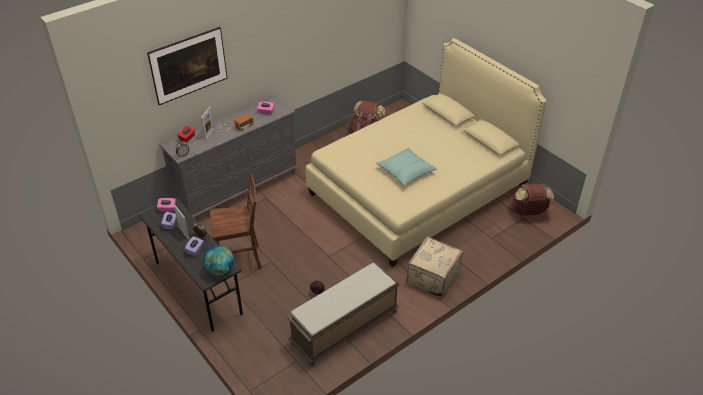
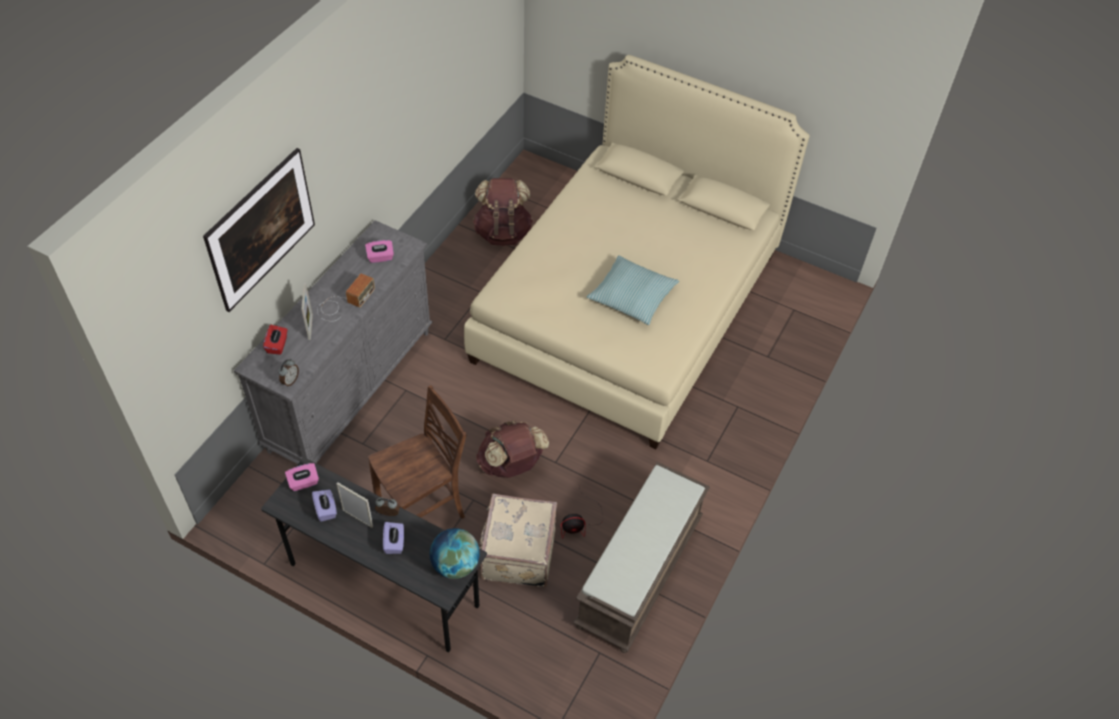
camera: 25 degrees left, 10 degrees up
beige suitcase [407,236,463,298] -> beige suitcase moved to [479,494,557,588]
brown backpack [509,183,554,216] -> brown backpack moved to [476,420,549,478]

